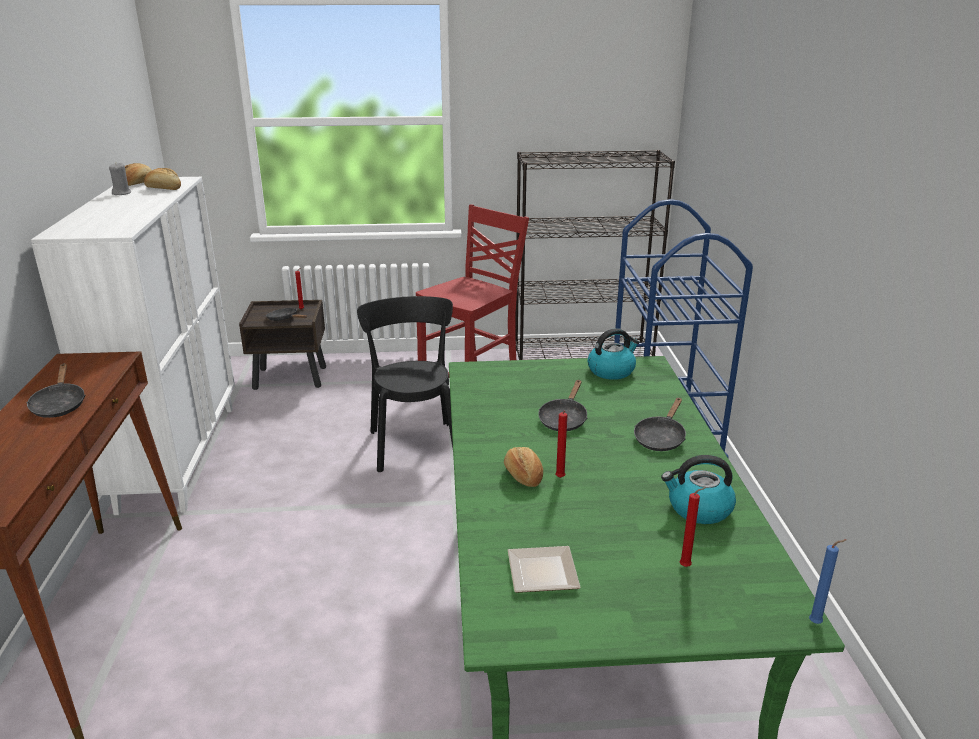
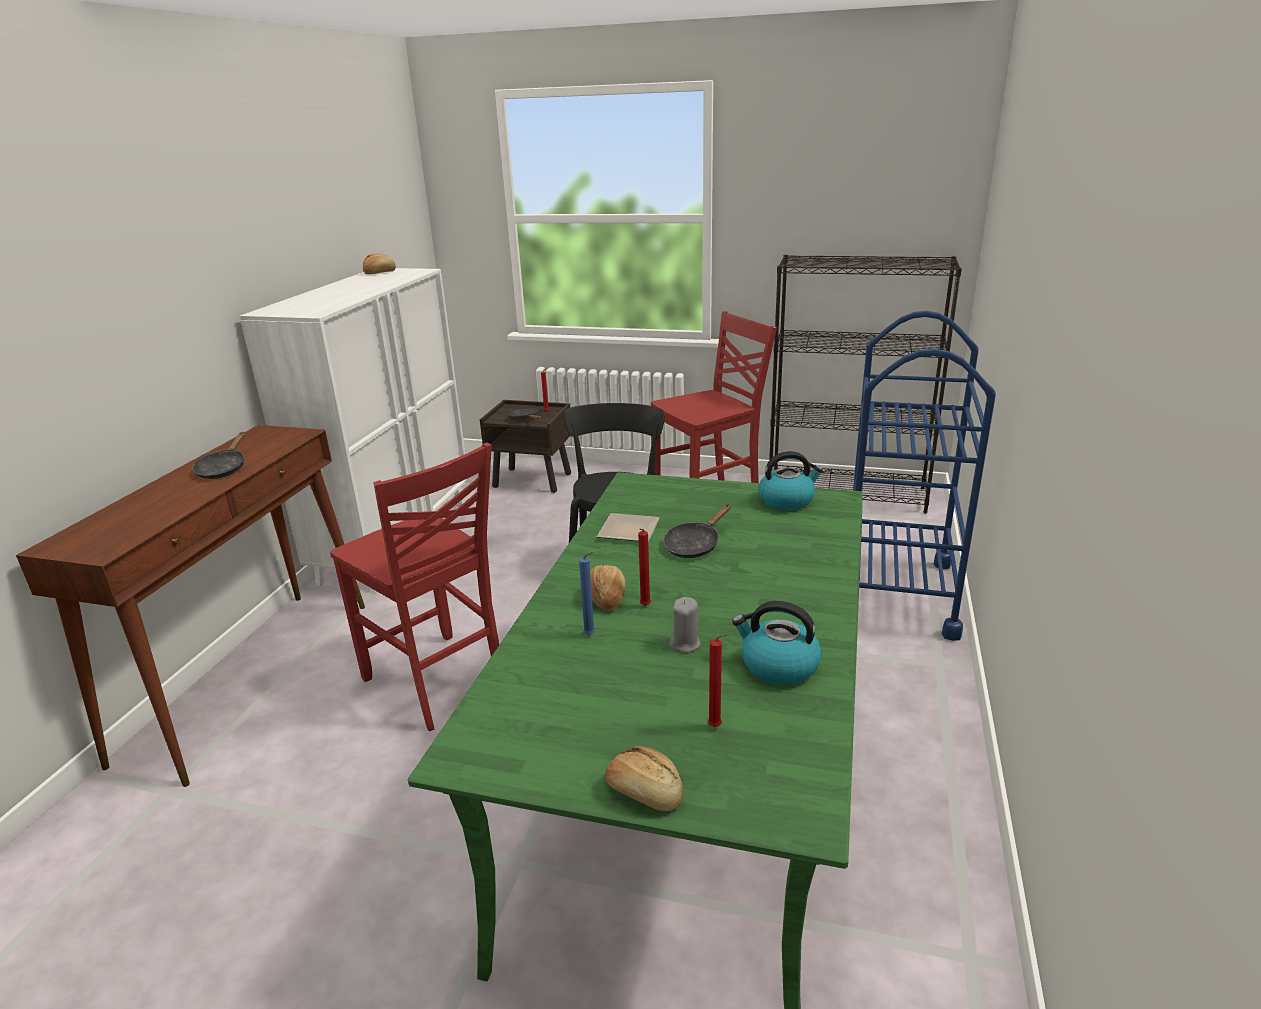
camera: 20 degrees right, 0 degrees up
grey candle [109,163,131,195] -> grey candle moved to [669,597,701,653]
bread [144,168,181,190] -> bread moved to [605,746,683,811]
plate [508,546,581,593] -> plate moved to [597,513,660,542]
black frying pan [634,397,686,451] -> none
blue candle [809,539,847,624] -> blue candle moved to [579,552,595,635]
none -> red chair [330,442,499,731]

